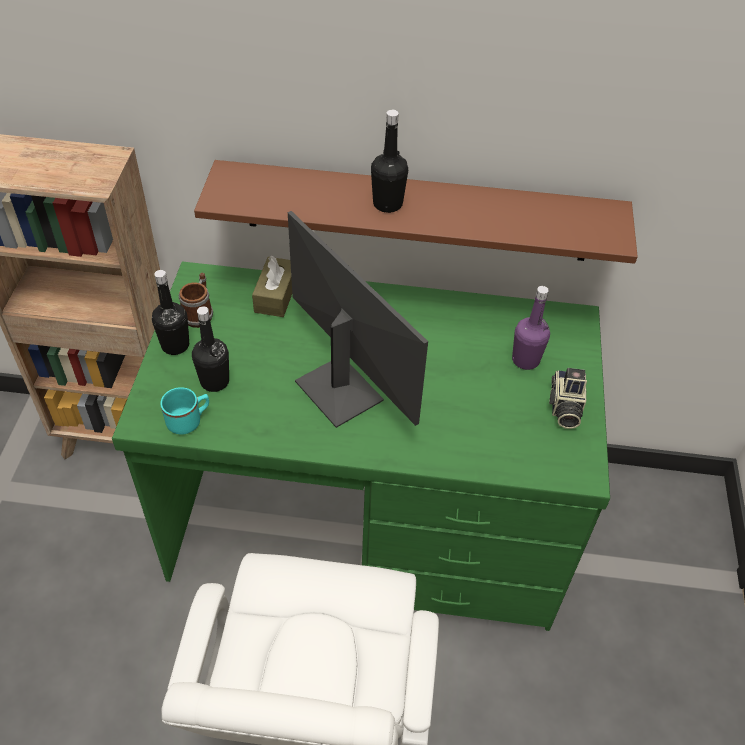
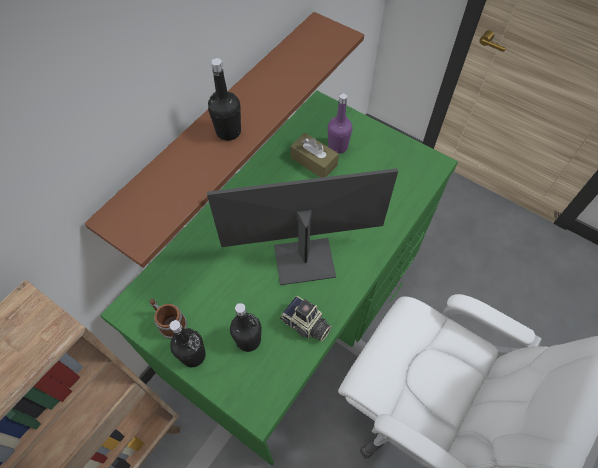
camera: 60 degrees left, 10 degrees up
turquoise mug [160,387,209,434] -> none
brown tissue box [252,256,292,317] -> brown tissue box moved to [291,133,339,178]
camera [549,368,587,429] -> camera moved to [280,296,332,342]

